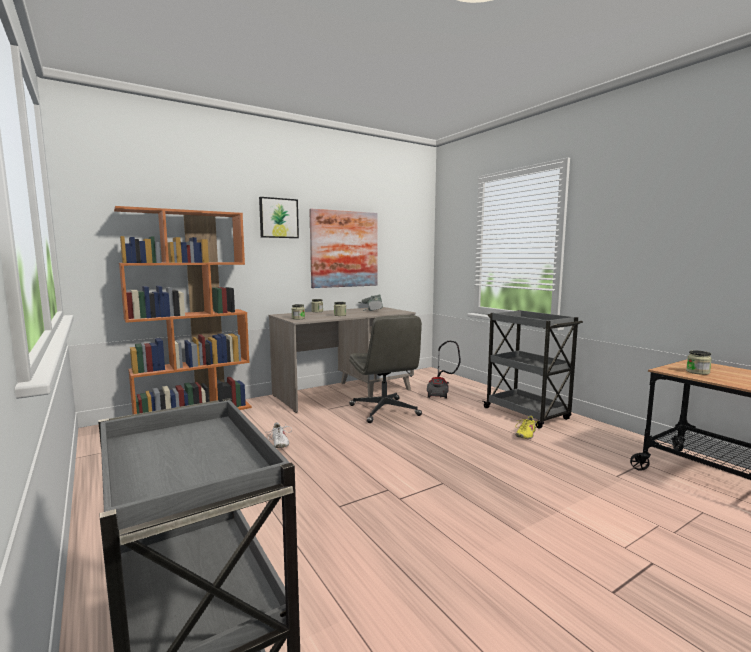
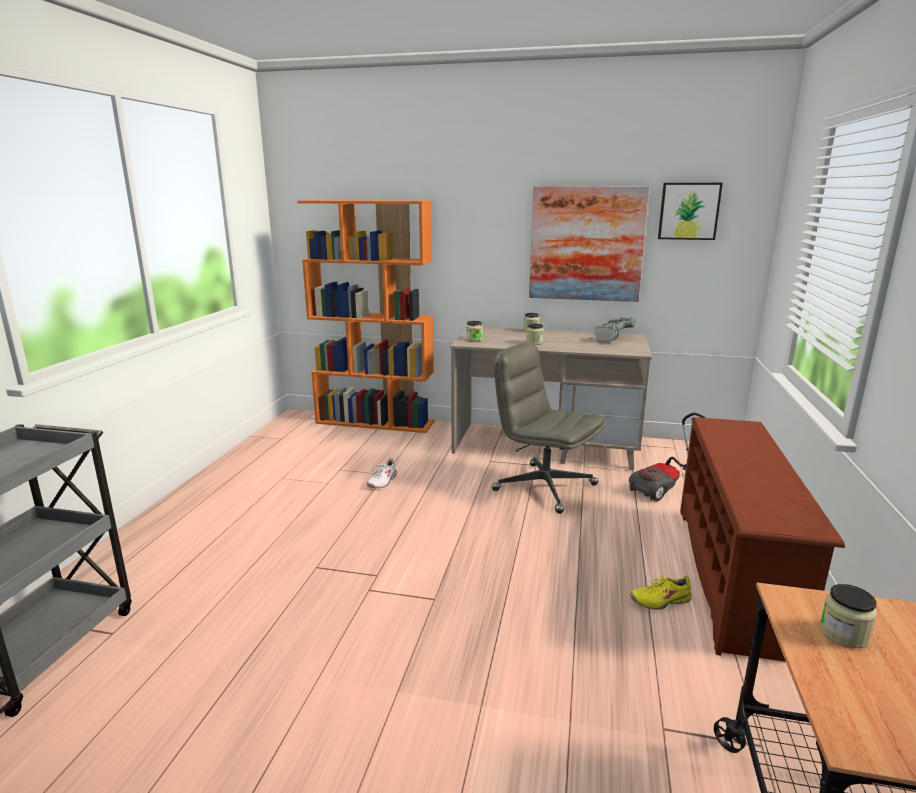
camera: 45 degrees right, 10 degrees up
picture [259,197,299,238] -> picture moved to [658,183,723,240]
grey office chair [349,315,422,423] -> grey office chair turned 105 degrees clockwise [492,343,605,514]
grey cart [483,310,583,429] -> brown shoe rack [680,417,845,662]

